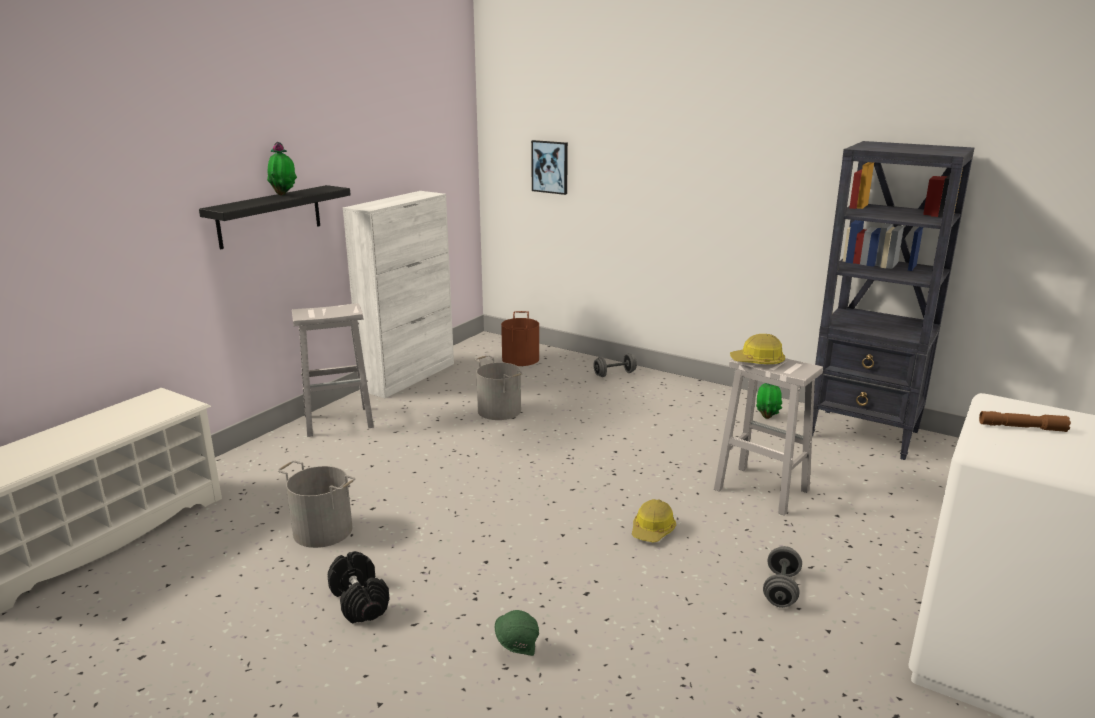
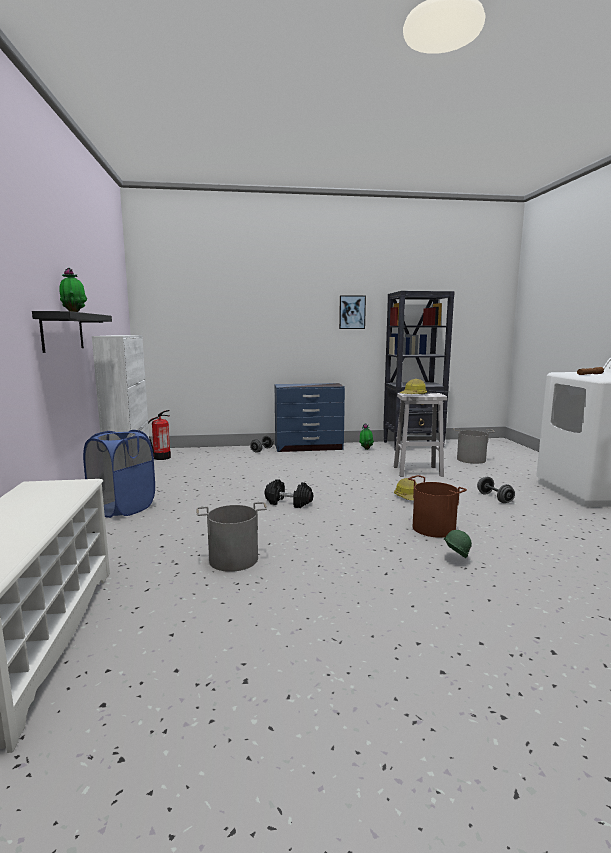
camera: 40 degrees left, 10 degrees down
white stool [292,303,374,437] -> blue laundry basket [83,430,155,518]
black dumbbell [327,551,390,624] -> black dumbbell moved to [265,479,313,508]
grey bucket [475,355,523,420] -> grey bucket moved to [453,428,495,464]
brown bucket [501,311,539,366] -> brown bucket moved to [408,475,467,538]
picture [531,140,568,195] -> picture moved to [339,295,366,329]
none -> fire extinguisher [148,410,171,460]
none -> blue dresser [275,383,345,452]

